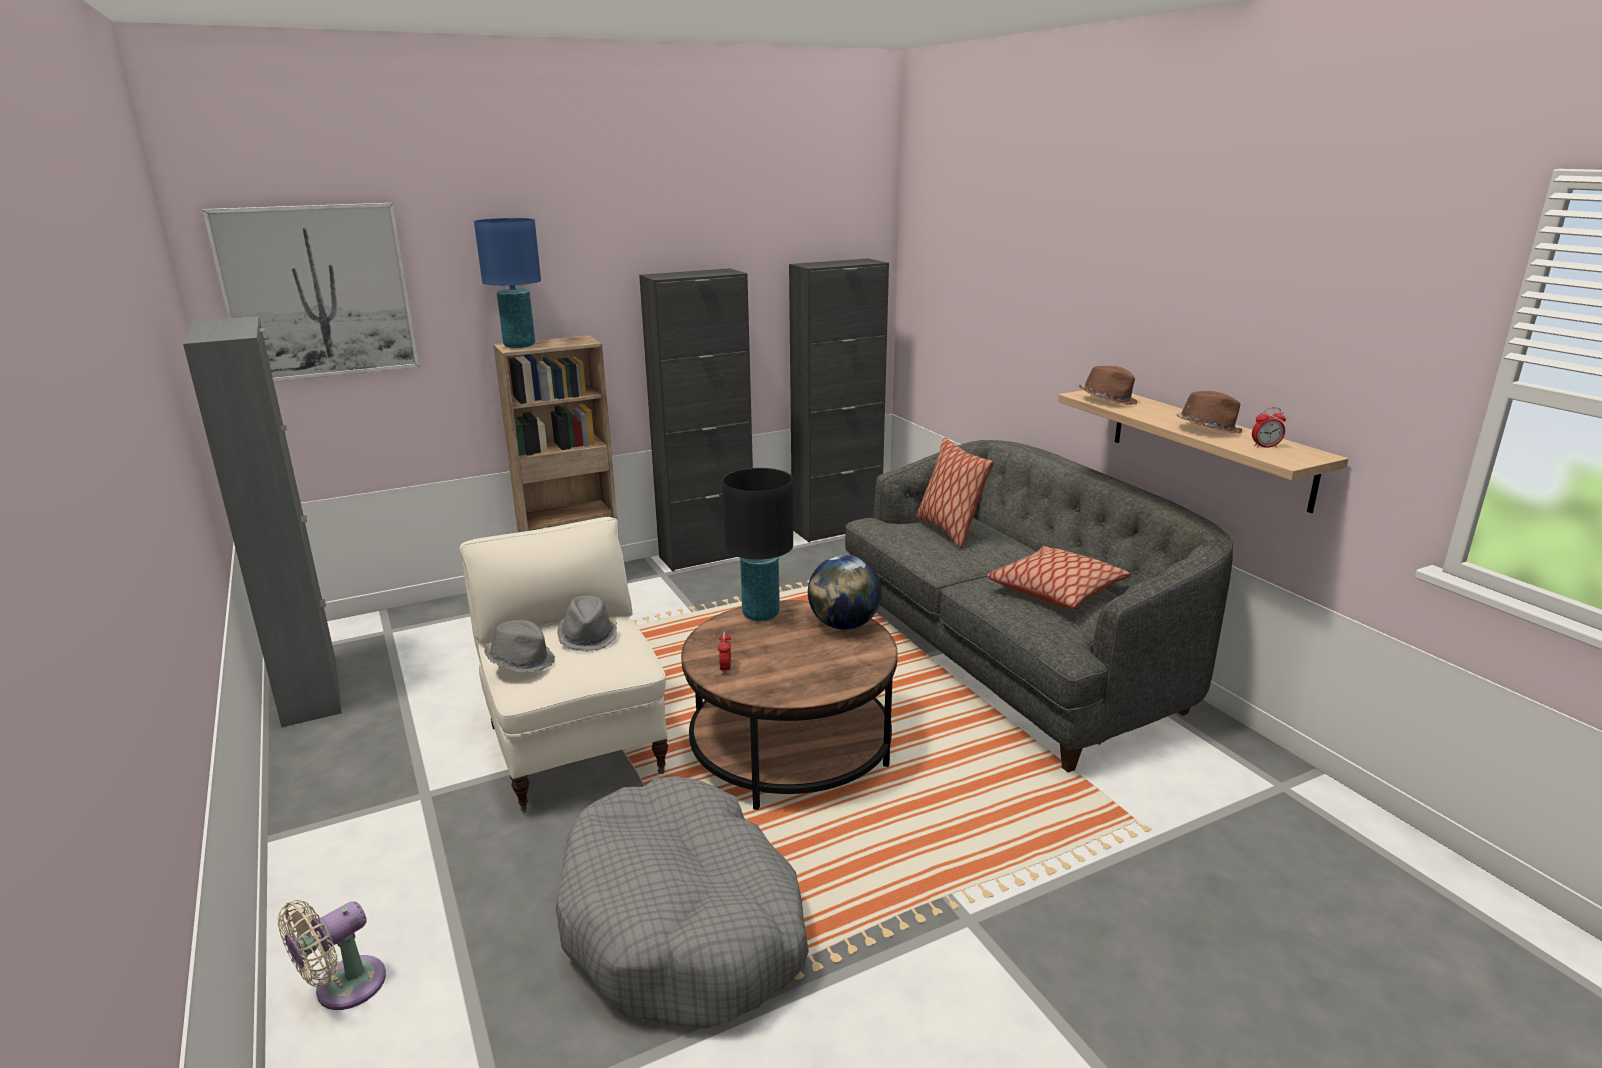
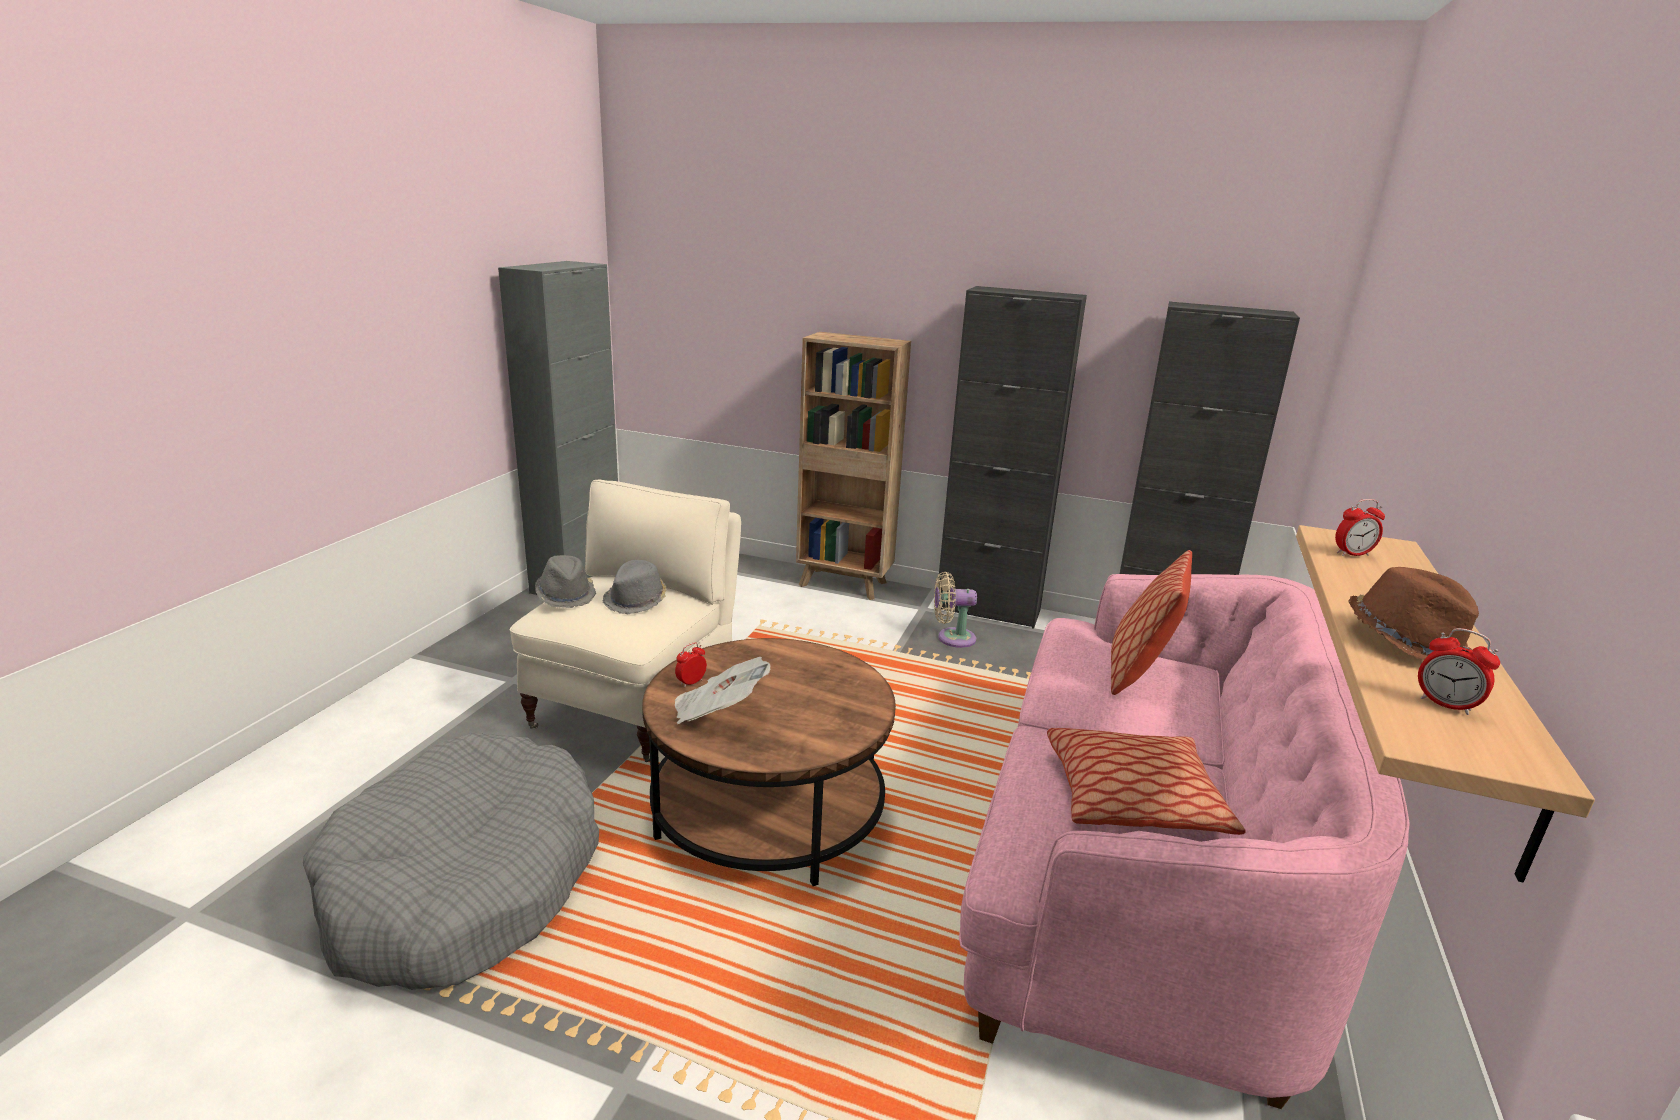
camera: 45 degrees right, 0 degrees up
picture [202,203,420,382] -> none
beige fan [277,900,386,1010] -> beige fan moved to [934,572,977,648]
blue table lamp [474,218,541,348] -> none
black table lamp [722,468,793,621] -> none
globe [808,555,882,630] -> none
grey sofa [845,440,1233,772] -> pink sofa [959,574,1410,1109]
brown hat [1079,366,1138,405] -> alarm clock [1335,499,1385,556]
none -> newspaper [675,657,771,724]

